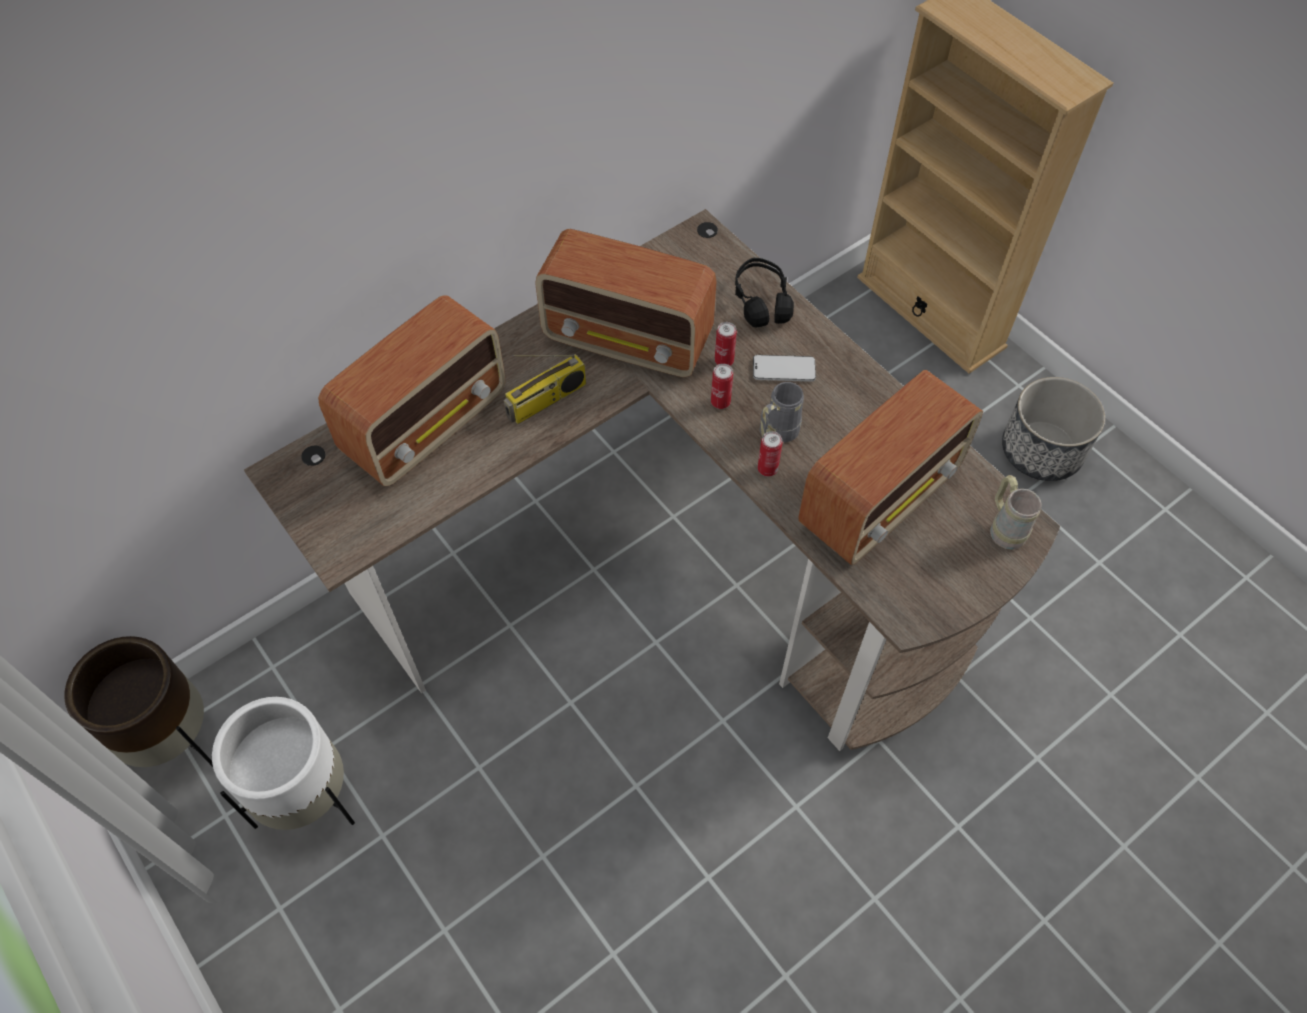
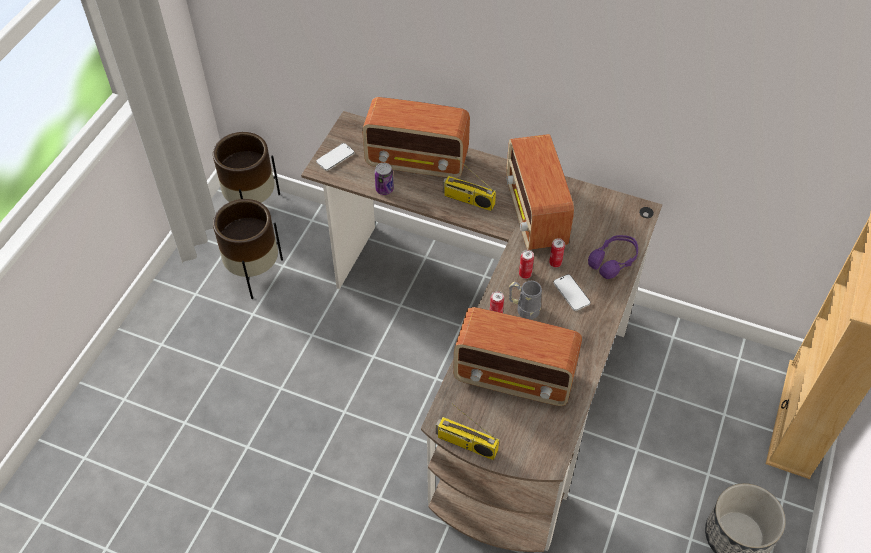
camera: 60 degrees right, 5 degrees down
white planter [212,697,355,830] -> brown planter [213,199,283,299]
black headphones [735,258,794,327] -> purple headphones [588,235,638,279]
beige mug [990,475,1041,550] -> none
none -> phone [316,143,355,171]
none -> can [374,163,394,195]
none -> radio [436,403,499,460]

